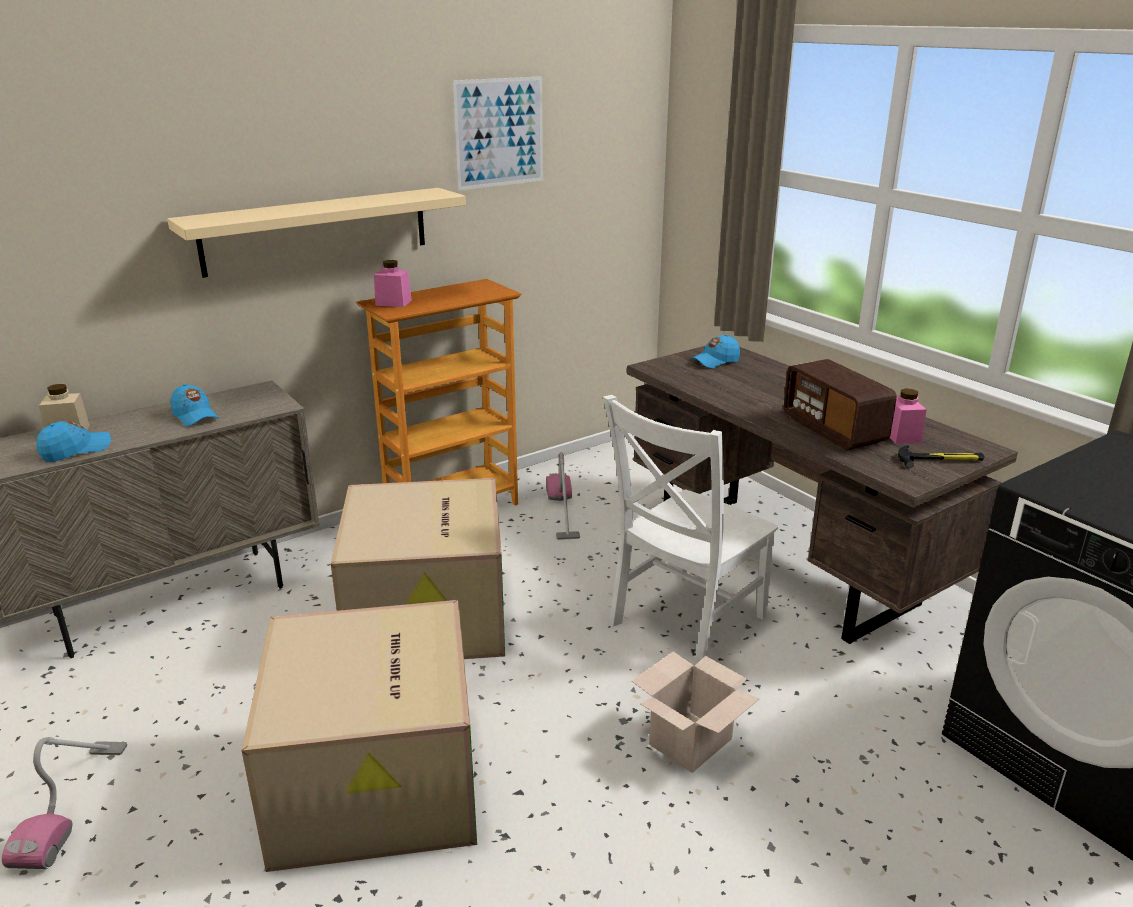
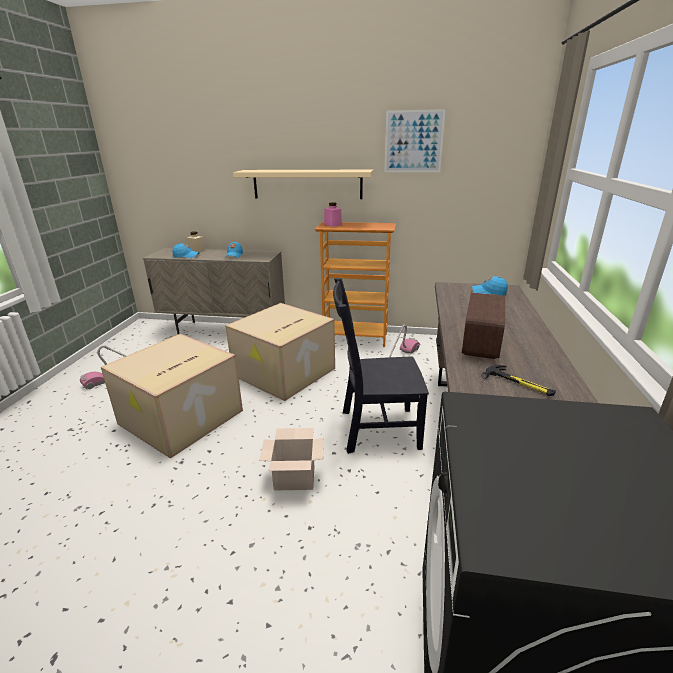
camera: 45 degrees right, 0 degrees up
white chair [603,395,779,666] -> black chair [333,278,429,454]
pink jar [890,389,926,444] -> none

